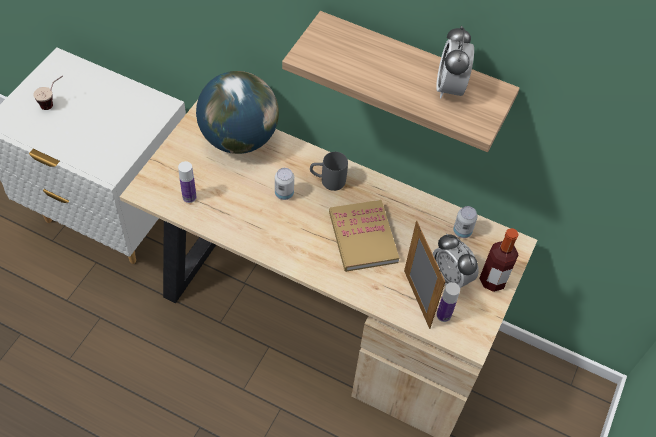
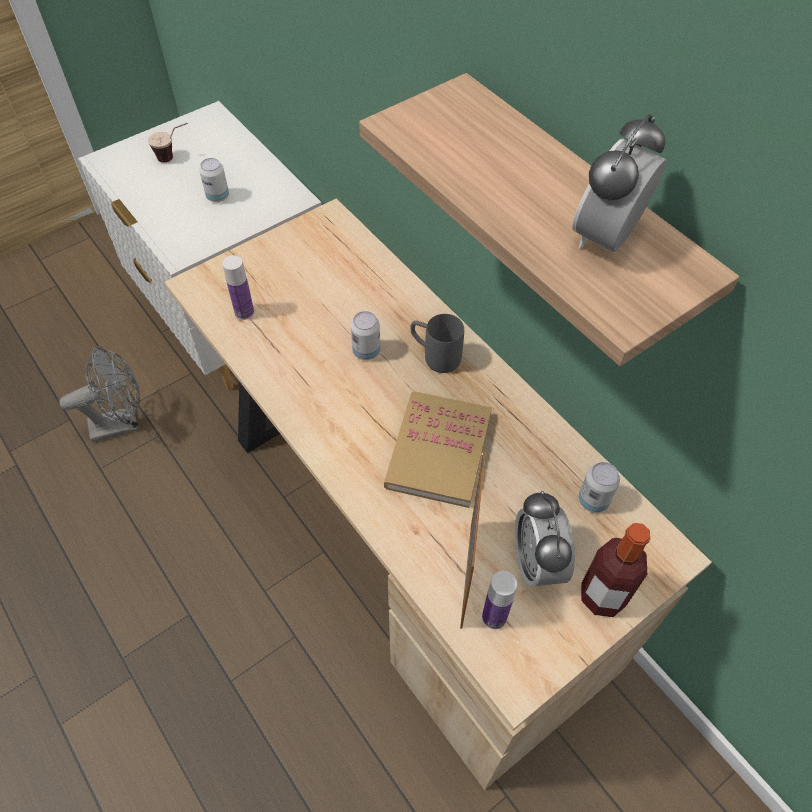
camera: 30 degrees right, 0 degrees up
globe [196,71,279,154] -> none
none -> grey fan [59,346,140,442]
none -> can [199,158,229,202]

